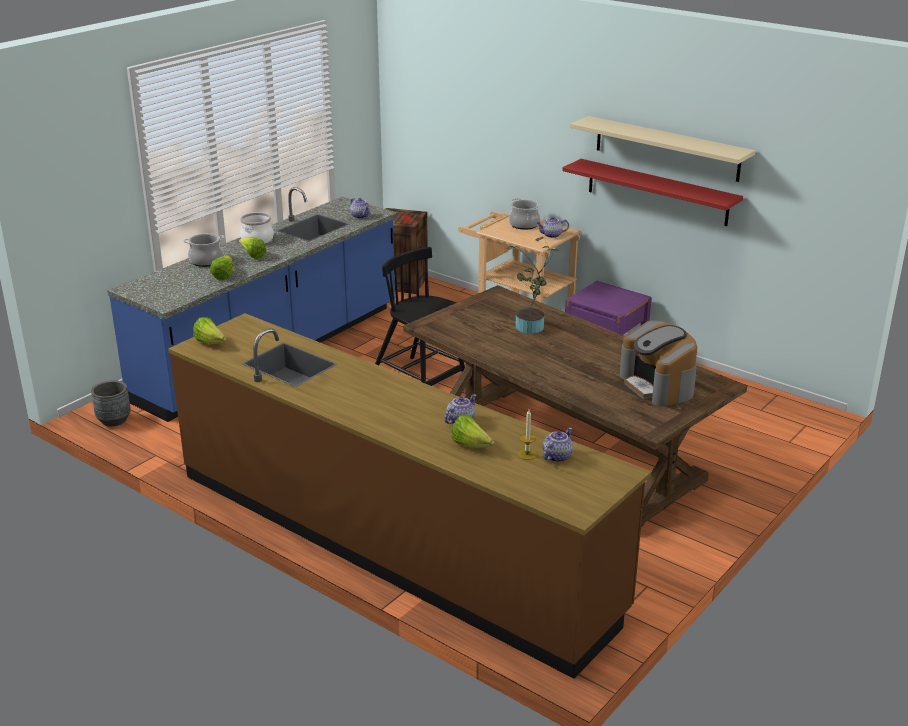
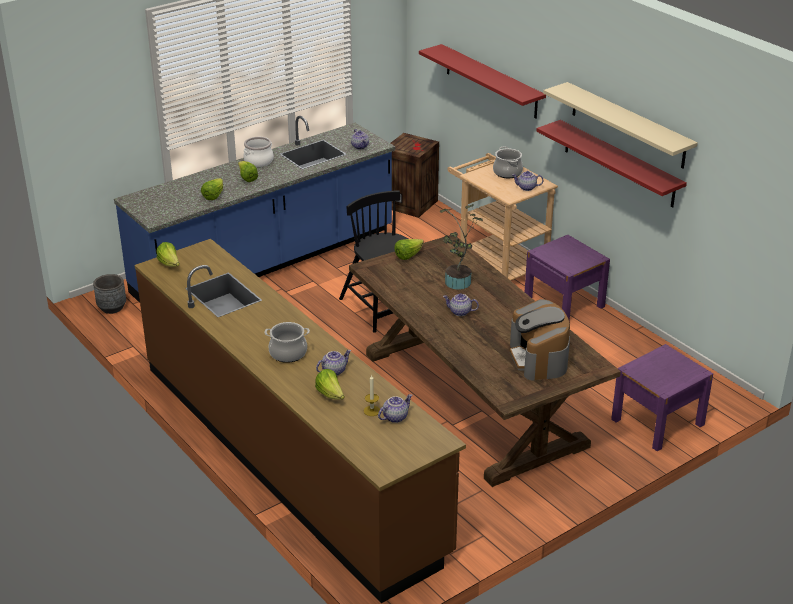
camera: 15 degrees right, 5 degrees up
cooking pot [184,233,224,267] -> cooking pot moved to [264,322,310,363]
none -> lettuce [394,239,424,260]
none -> red shelf [419,44,546,119]
none -> teapot [443,293,479,316]
none -> purple nightstand [611,344,713,451]

